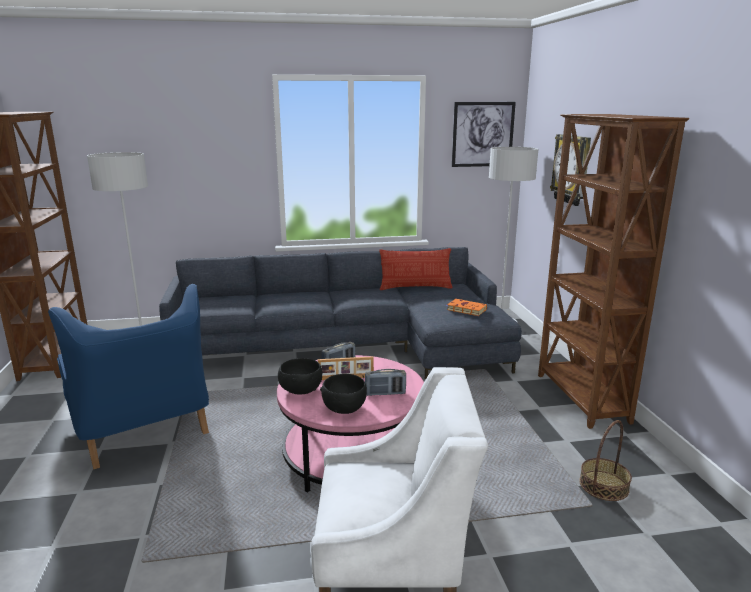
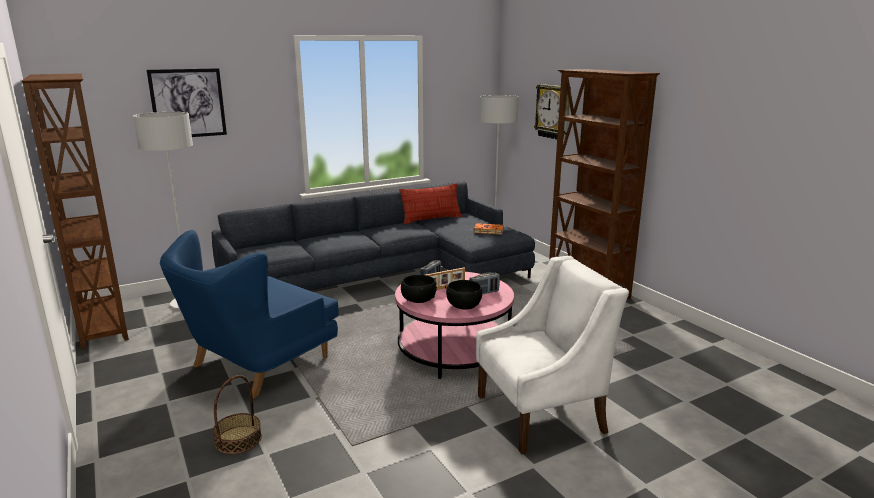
camera: 20 degrees left, 0 degrees up
blue armchair [48,284,209,469] -> blue armchair turned 90 degrees clockwise [160,230,339,399]
picture [452,102,516,167] -> picture moved to [147,68,227,137]
basket [579,420,632,501] -> basket moved to [213,375,262,454]

